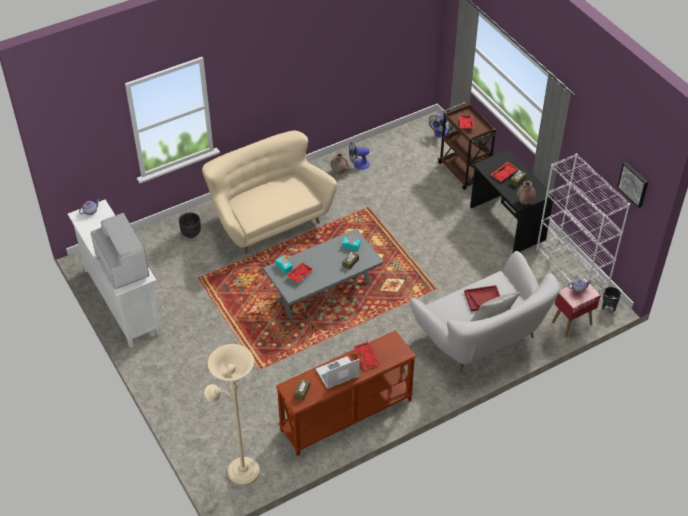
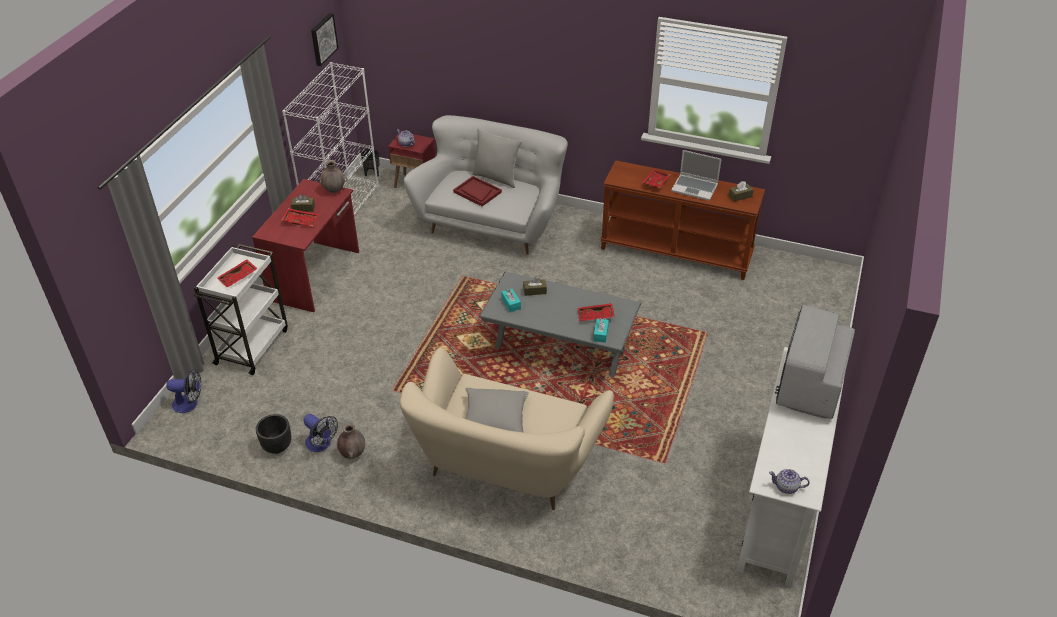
camera: 130 degrees left, 5 degrees down
black planter [179,212,201,238] -> black planter moved to [256,414,291,454]
beige floor lamp [204,344,260,486] -> none
brown cart [438,102,497,190] -> white cart [193,244,288,375]
black desk [470,150,554,253] -> red desk [252,179,359,312]
none -> grey pillow [466,388,529,432]

